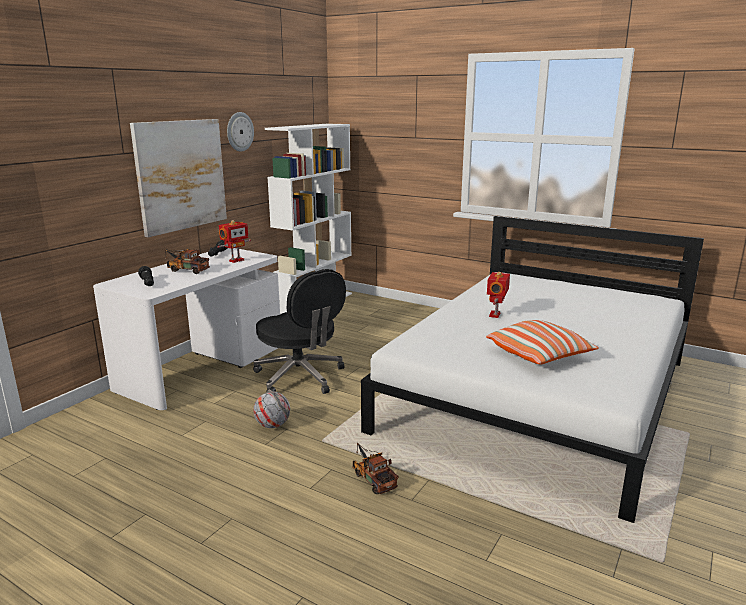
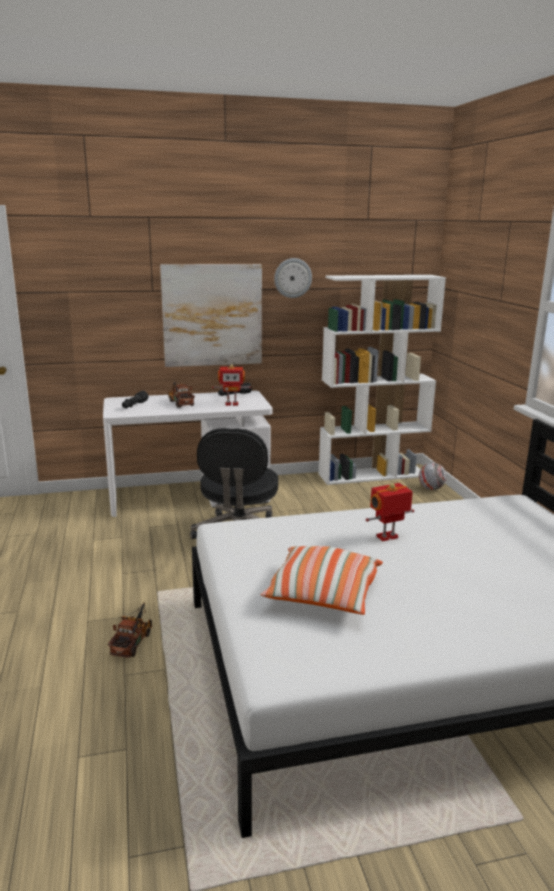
camera: 45 degrees right, 0 degrees up
football [253,391,290,428] -> football moved to [419,463,447,490]

